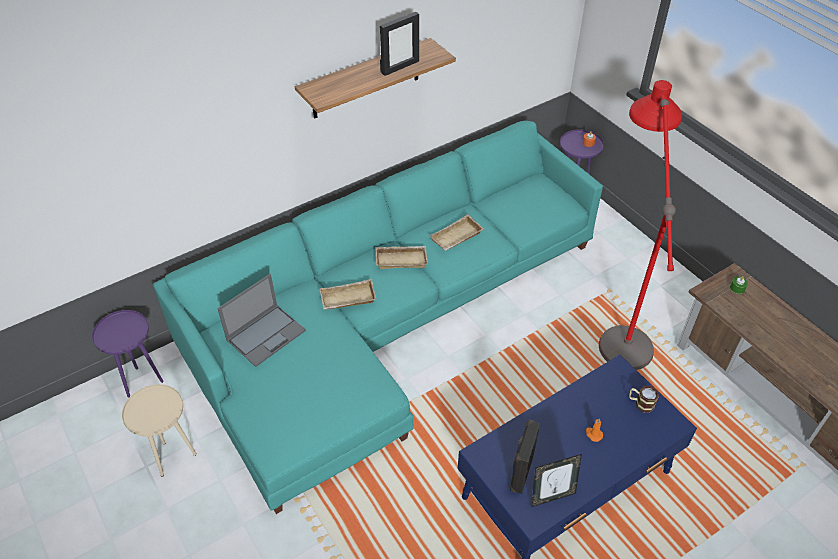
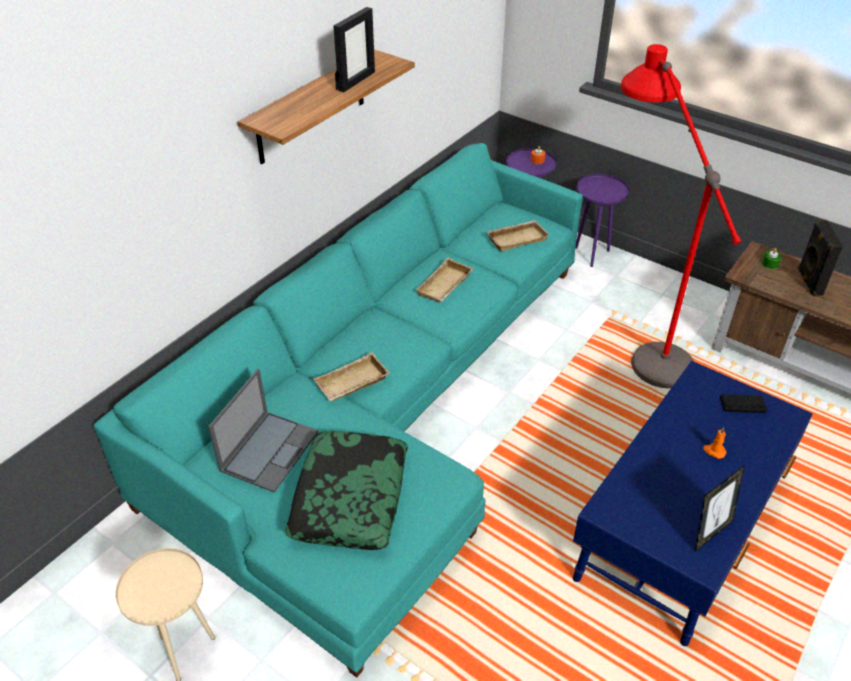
camera: 20 degrees left, 5 degrees down
purple side table [92,310,164,397] -> purple side table moved to [575,174,629,267]
beige tray [375,246,428,269] -> beige tray moved to [486,220,549,251]
black speaker [510,419,540,494] -> black speaker moved to [798,219,843,296]
mug [629,386,659,412] -> black game controller [720,394,767,413]
none -> pillow [285,431,408,550]

